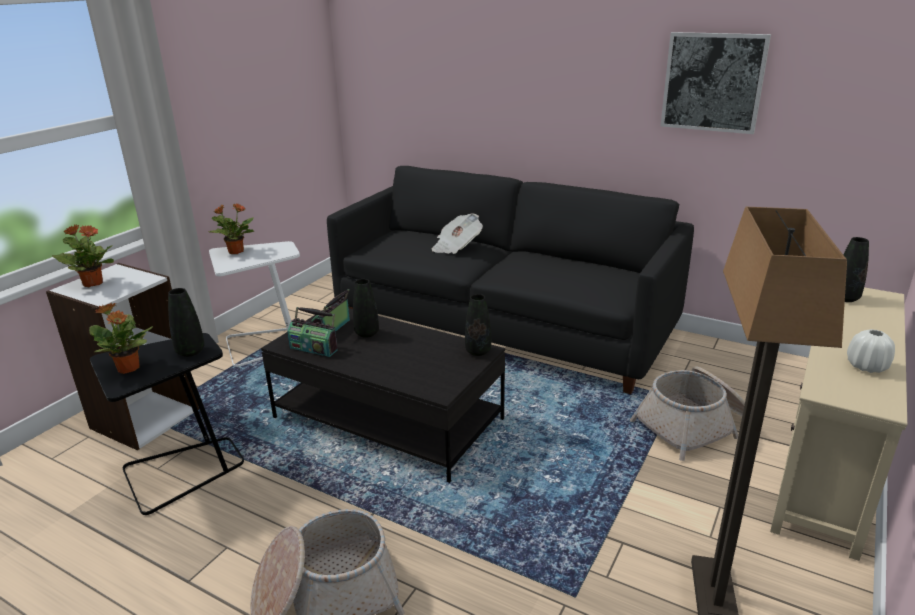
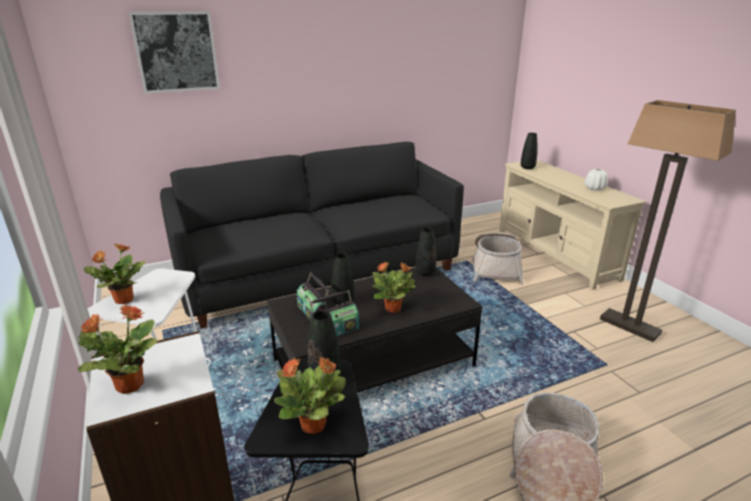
camera: 55 degrees left, 0 degrees up
newspaper [431,214,483,254] -> none
picture [661,32,771,134] -> picture moved to [128,11,220,94]
none -> potted plant [372,261,416,313]

